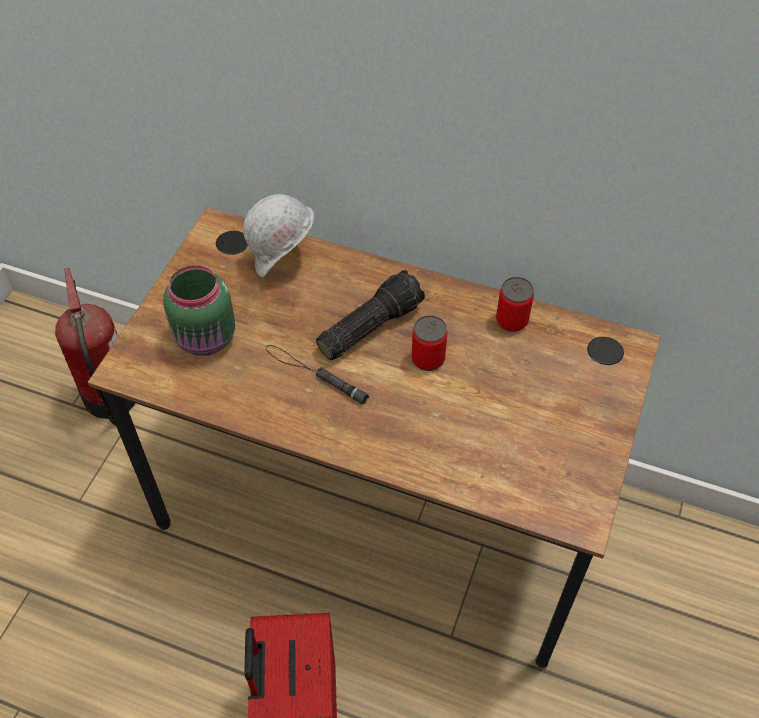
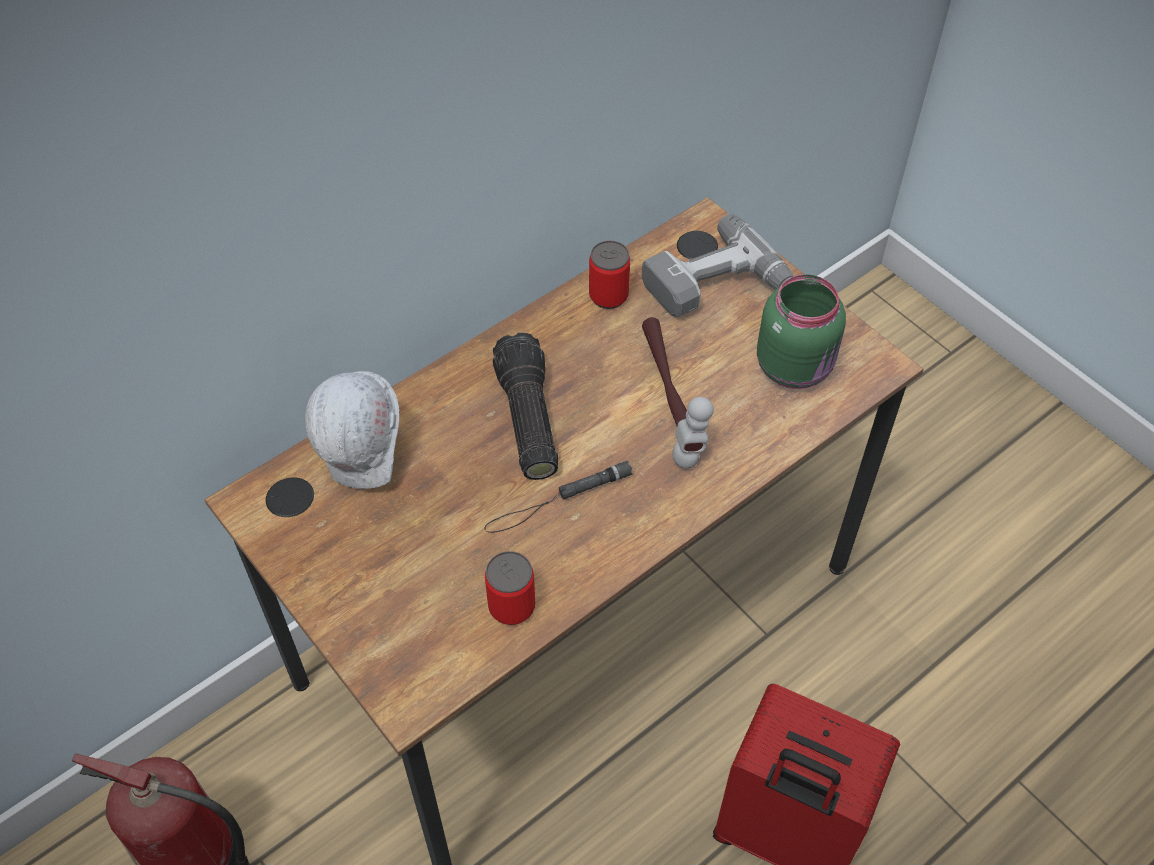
camera: 60 degrees left, 0 degrees up
green jar [163,265,235,356] -> green jar moved to [757,274,846,389]
can [412,315,447,371] -> can moved to [485,551,535,625]
none -> power drill [642,214,794,317]
none -> hammer [642,317,714,469]

